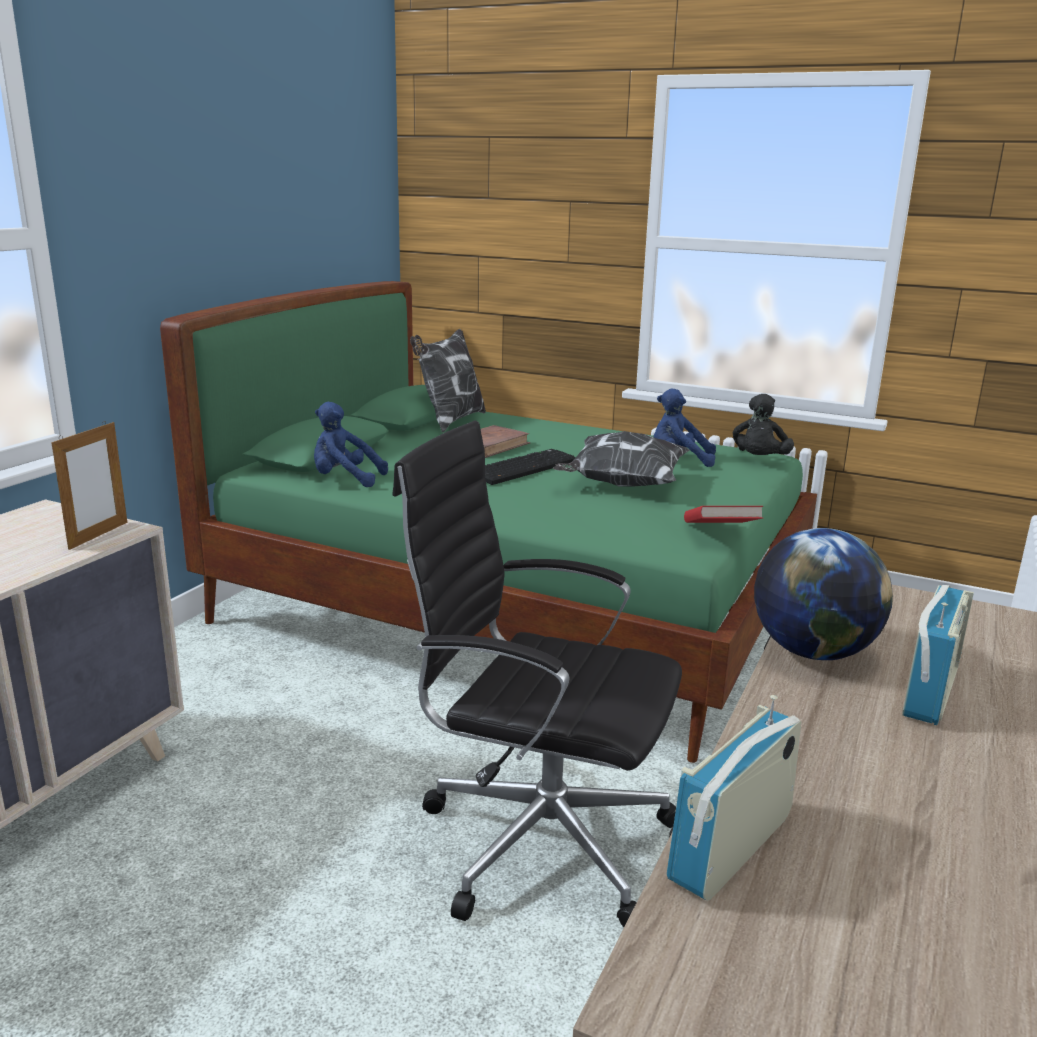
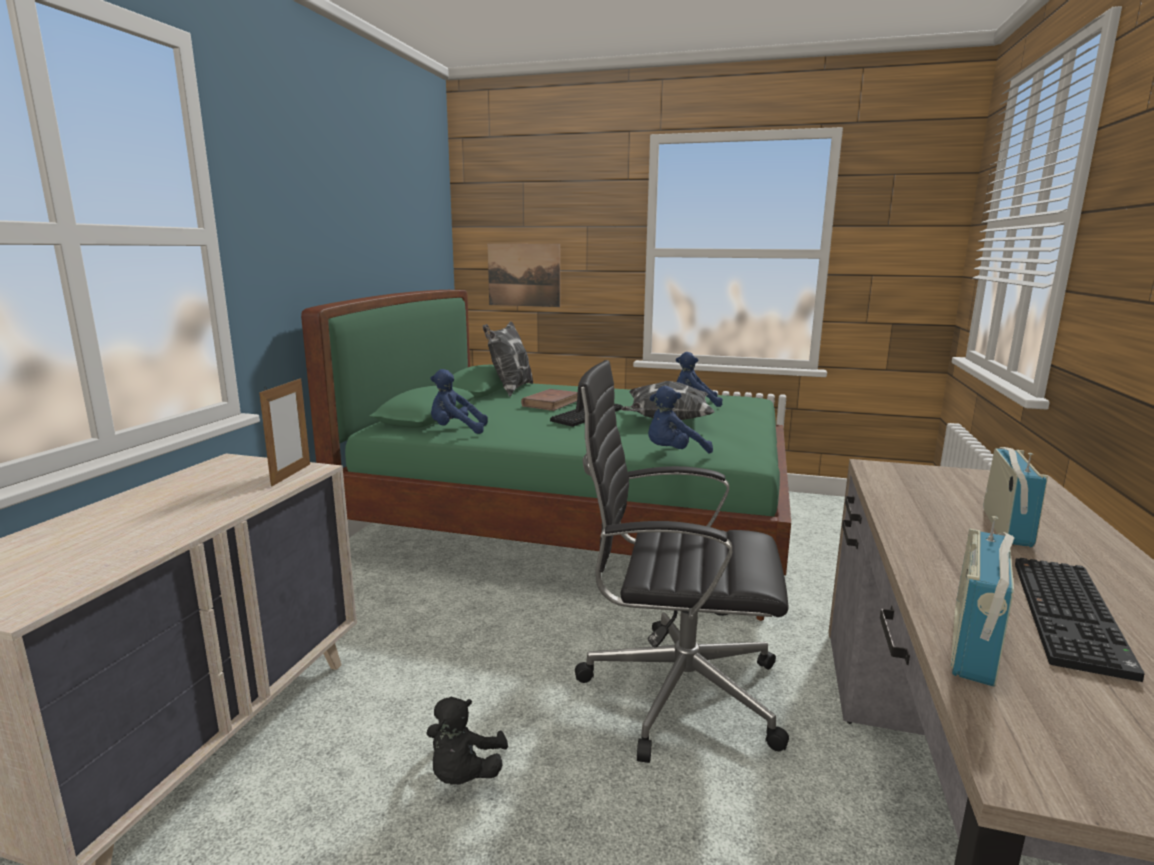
camera: 10 degrees left, 5 degrees down
red book [684,506,763,523] -> none
black plush toy [733,394,794,455] -> black plush toy moved to [426,697,508,784]
globe [754,528,893,660] -> none
none -> picture [488,243,560,307]
none -> blue plush toy [648,386,713,454]
none -> keyboard [1015,558,1145,682]

